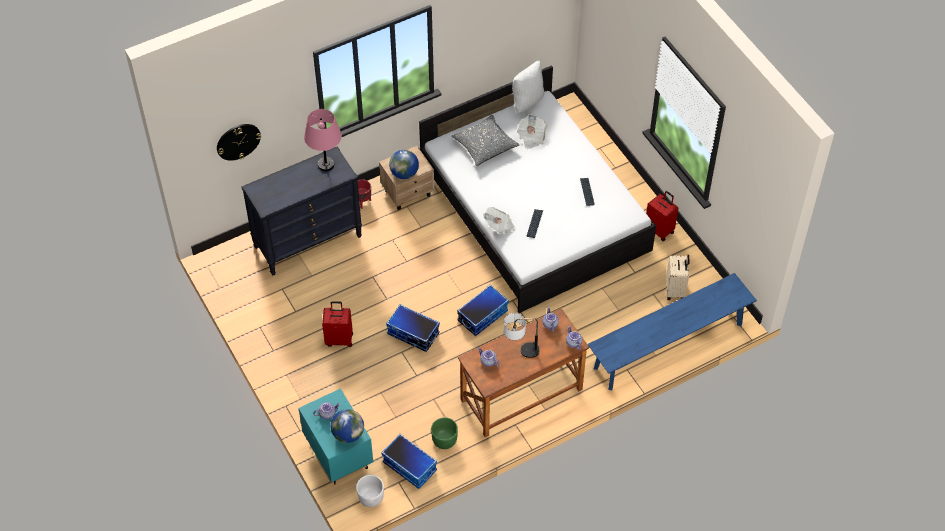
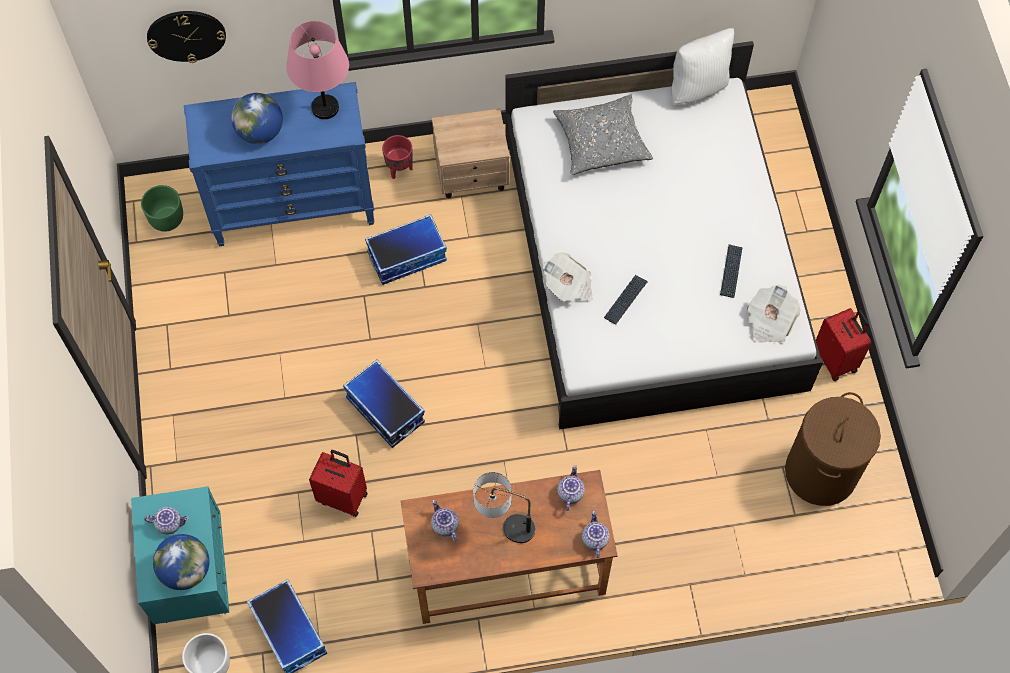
camera: 20 degrees right, 10 degrees up
black dresser [242,146,362,276] -> blue dresser [184,82,374,246]
red suitcase [322,301,353,347] -> red suitcase moved to [309,450,367,517]
globe [389,150,419,179] -> globe moved to [231,93,283,144]
green planter [431,417,458,449] -> green planter moved to [141,185,183,232]
storage box [457,284,509,336] -> storage box moved to [365,214,447,285]
newspaper [517,114,547,149] -> newspaper moved to [747,285,800,343]
blue bench [588,273,757,390] -> none
beige suitcase [666,255,690,300] -> brown laundry basket [785,392,881,506]

